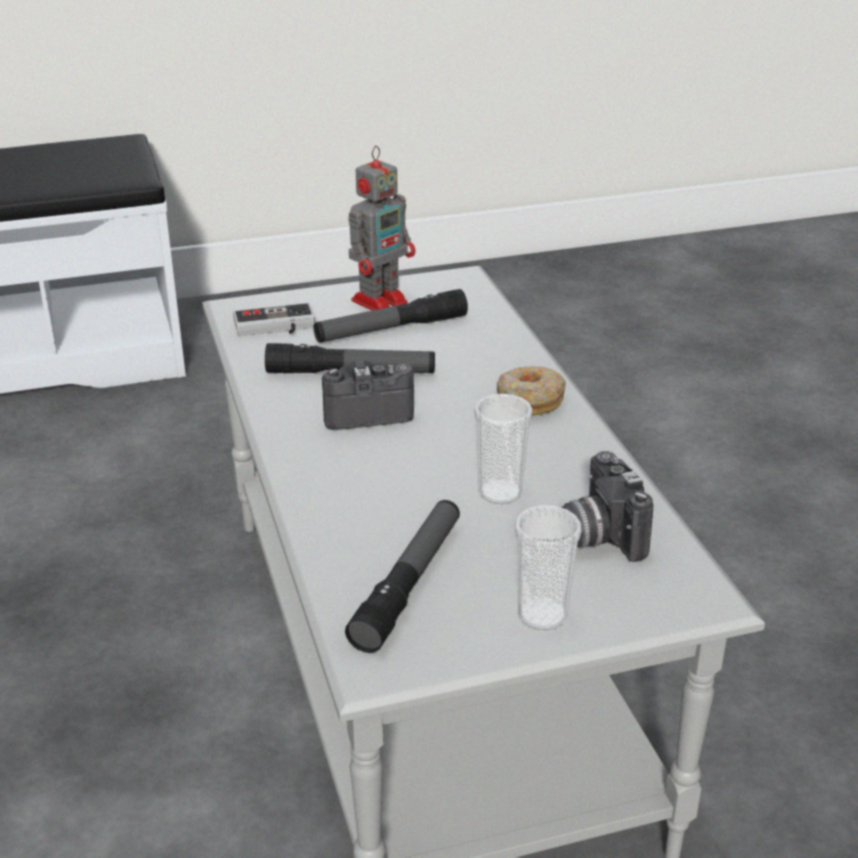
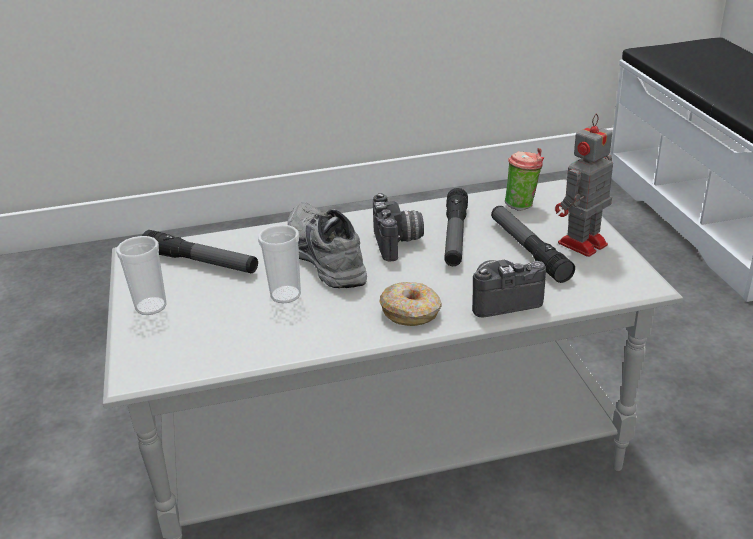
camera: 95 degrees right, 0 degrees up
game controller [233,302,316,336] -> cup [505,148,544,211]
toy robot [348,146,415,311] -> toy robot turned 90 degrees clockwise [555,114,613,257]
camera [561,451,653,562] -> camera moved to [472,259,546,317]
none -> grey shoe [287,203,367,288]

